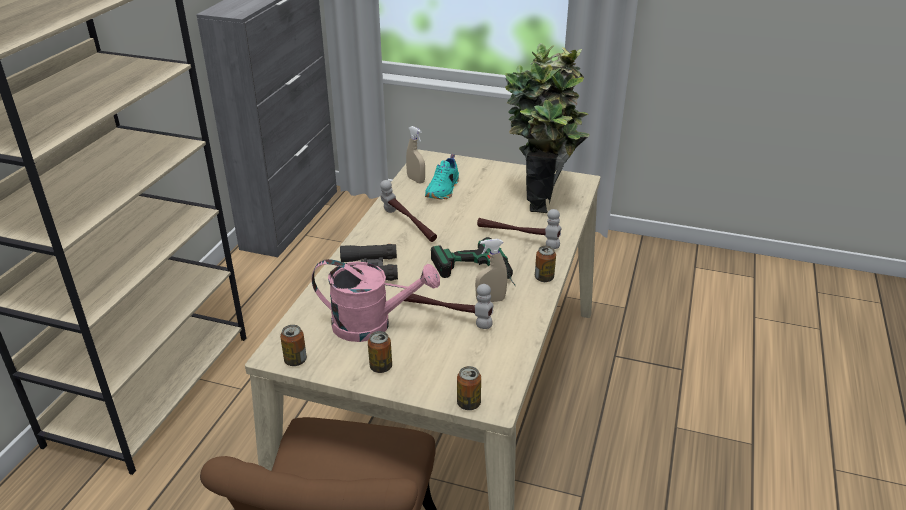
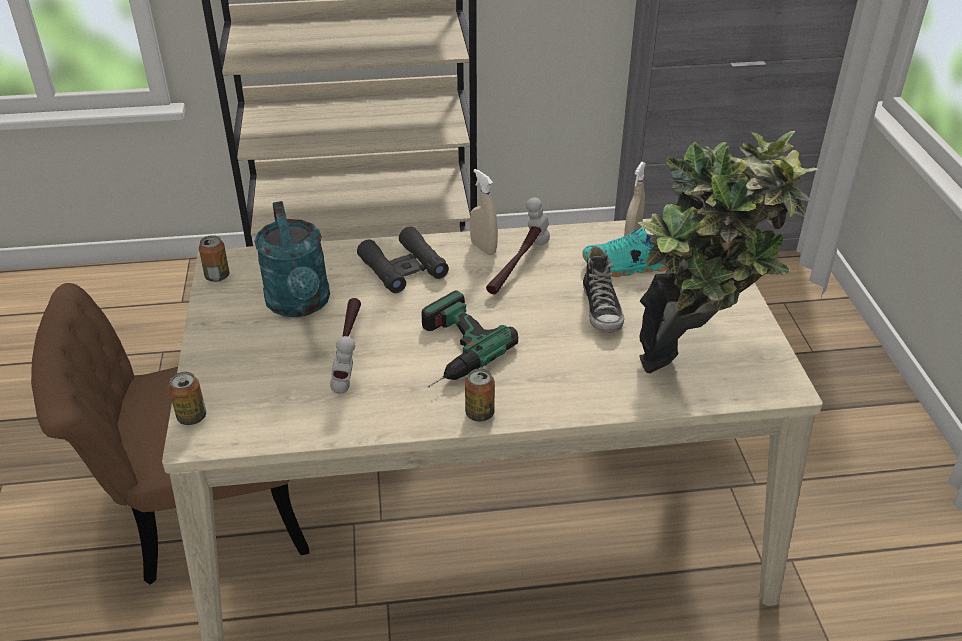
camera: 65 degrees right, 5 degrees up
pink watering can [312,259,440,342] -> turquoise watering can [254,201,330,317]
can [368,331,392,373] -> none
beige spray bottle [475,239,507,302] -> beige spray bottle moved to [470,169,498,255]
hammer [477,209,561,249] -> none
none -> shoe [583,246,624,332]

